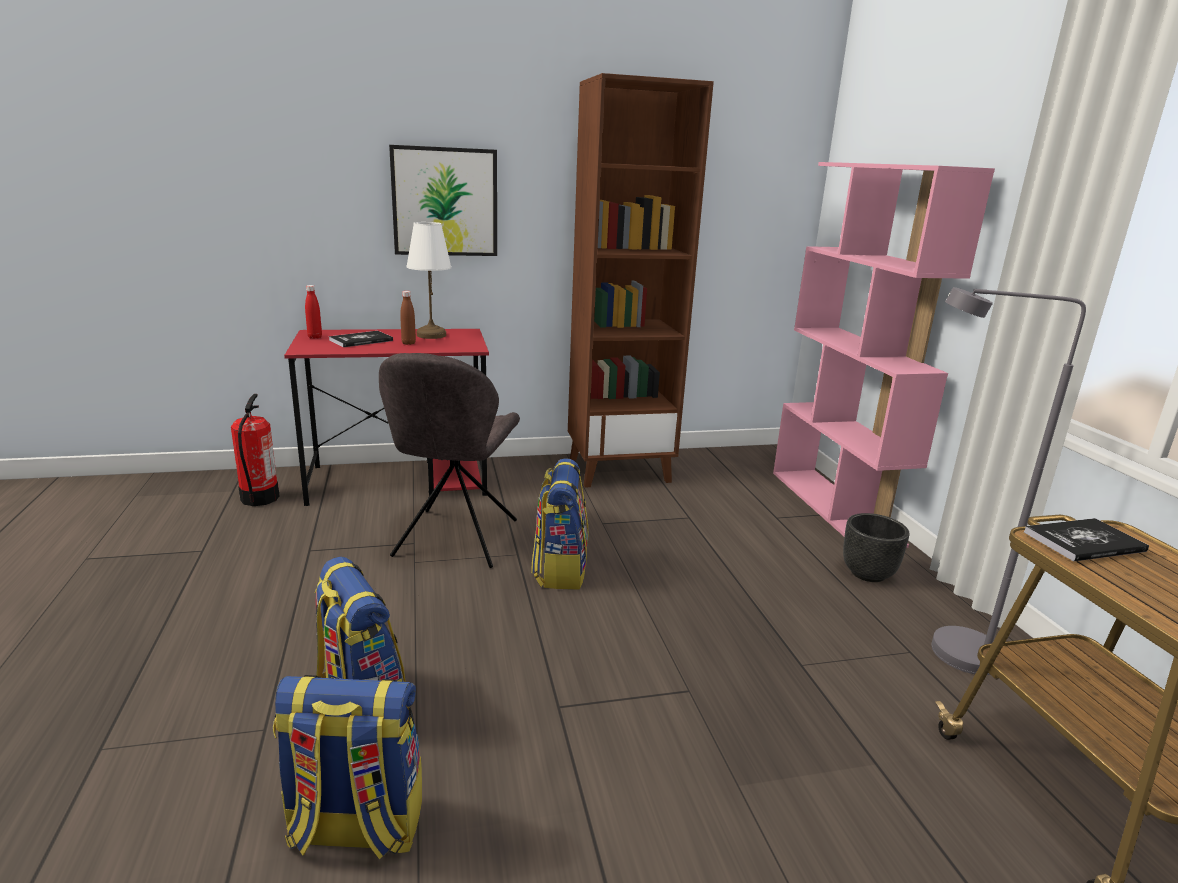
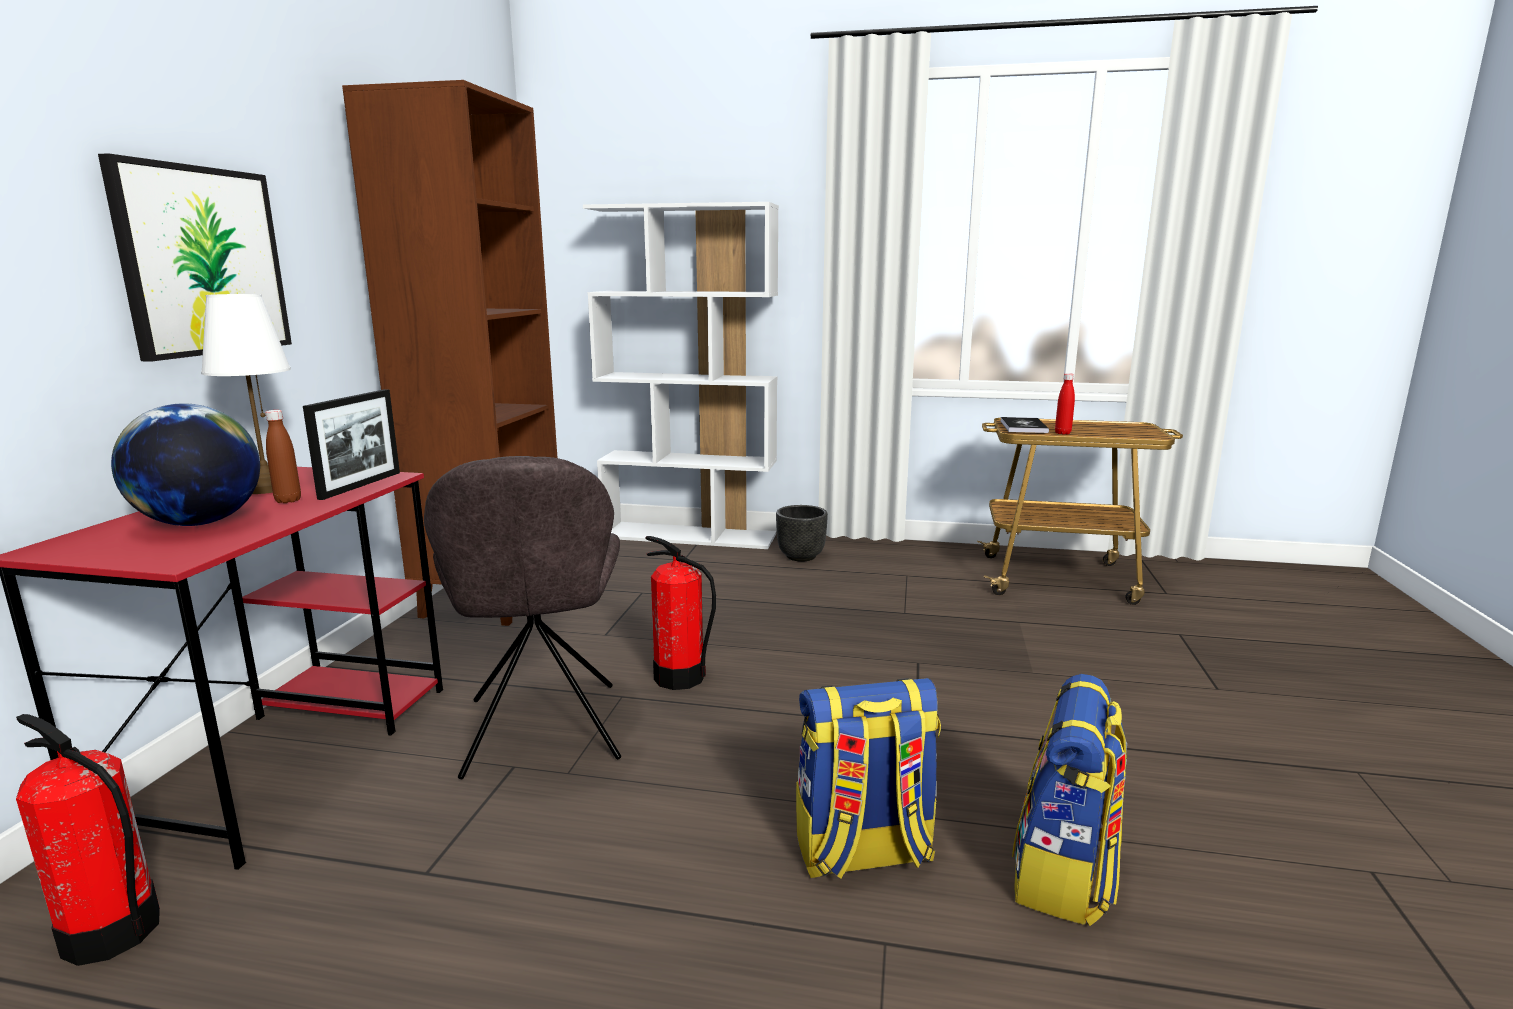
camera: 65 degrees left, 5 degrees down
red bottle [305,285,322,339] -> red bottle moved to [1055,373,1075,435]
book [329,331,393,347] -> globe [111,403,260,526]
grey chair [379,353,520,568] -> grey chair turned 45 degrees clockwise [424,456,621,779]
backpack [531,458,588,589] -> fire extinguisher [645,536,716,690]
pink bookcase [773,162,995,548] -> white bookcase [583,202,779,549]
grey floor lamp [931,287,1086,675] -> none
none -> picture frame [303,389,400,500]

